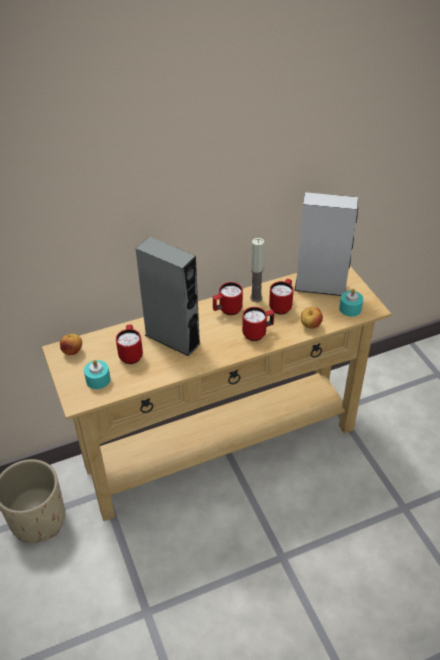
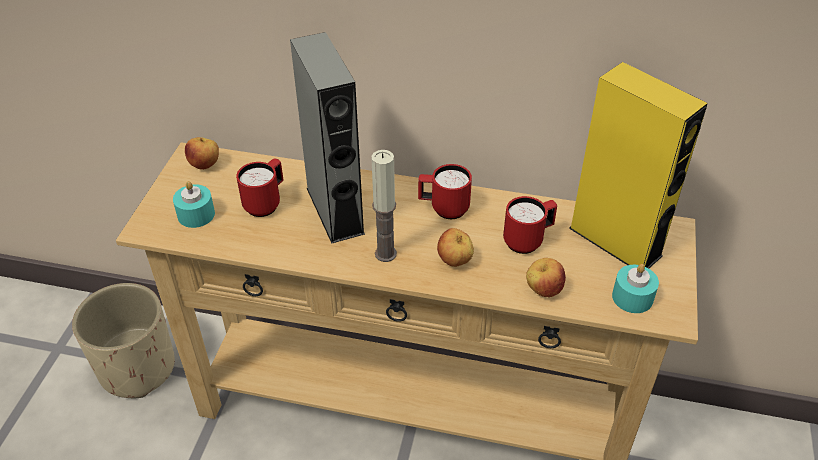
camera: 35 degrees right, 0 degrees up
red mug [242,307,274,341] -> apple [437,228,474,267]
candle [250,238,264,302] -> candle moved to [371,150,397,262]
grey speaker [294,192,358,296] -> yellow speaker [569,62,708,268]

